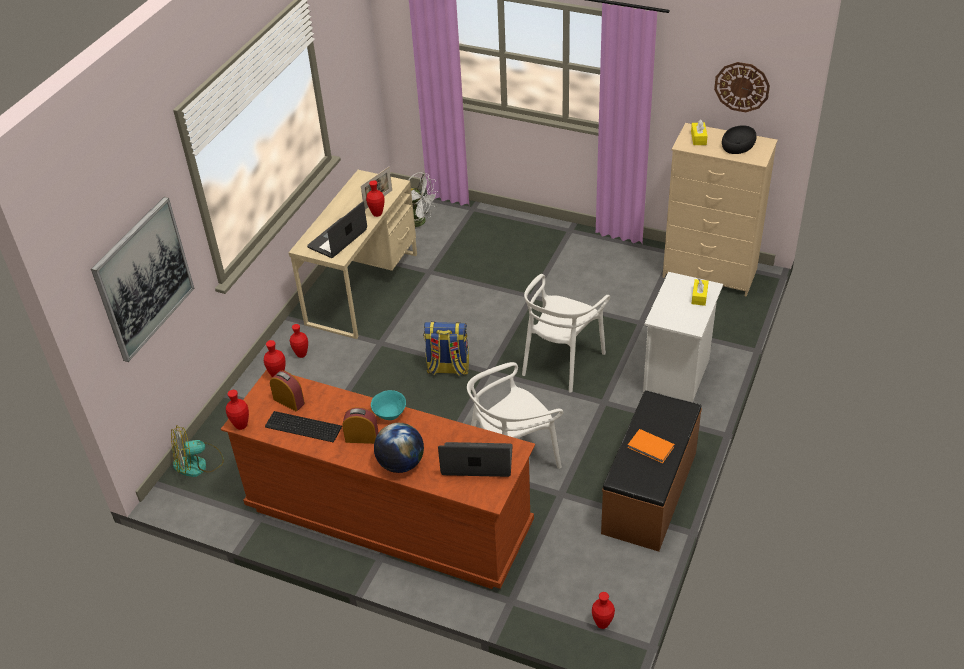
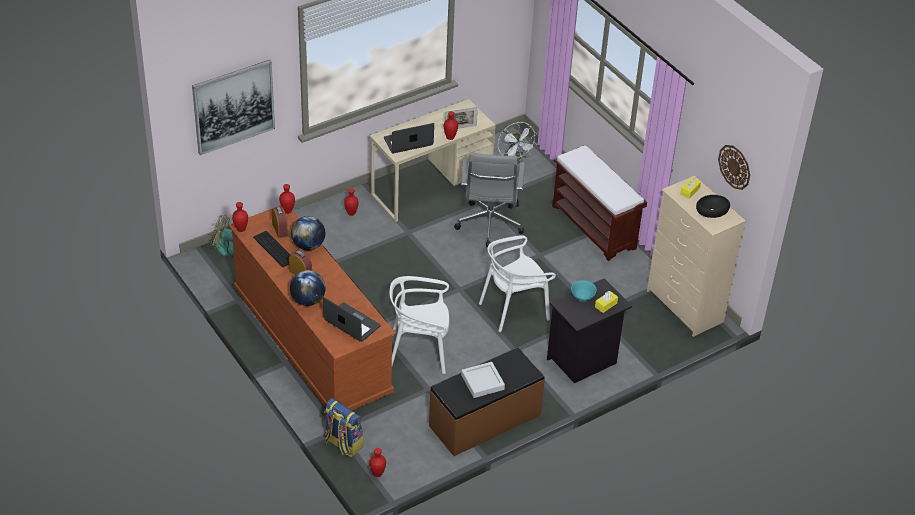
camera: 30 degrees right, 0 degrees up
turquoise bowl [371,390,406,420] -> turquoise bowl moved to [571,280,597,302]
backpack [424,322,469,376] -> backpack moved to [324,398,363,457]
orange book [627,429,675,463] -> grey tray [461,362,505,398]
white nightstand [643,272,723,402] -> black nightstand [547,278,632,383]
none -> globe [291,216,325,250]
none -> grey office chair [454,152,525,248]
none -> brown bench [552,145,647,261]

